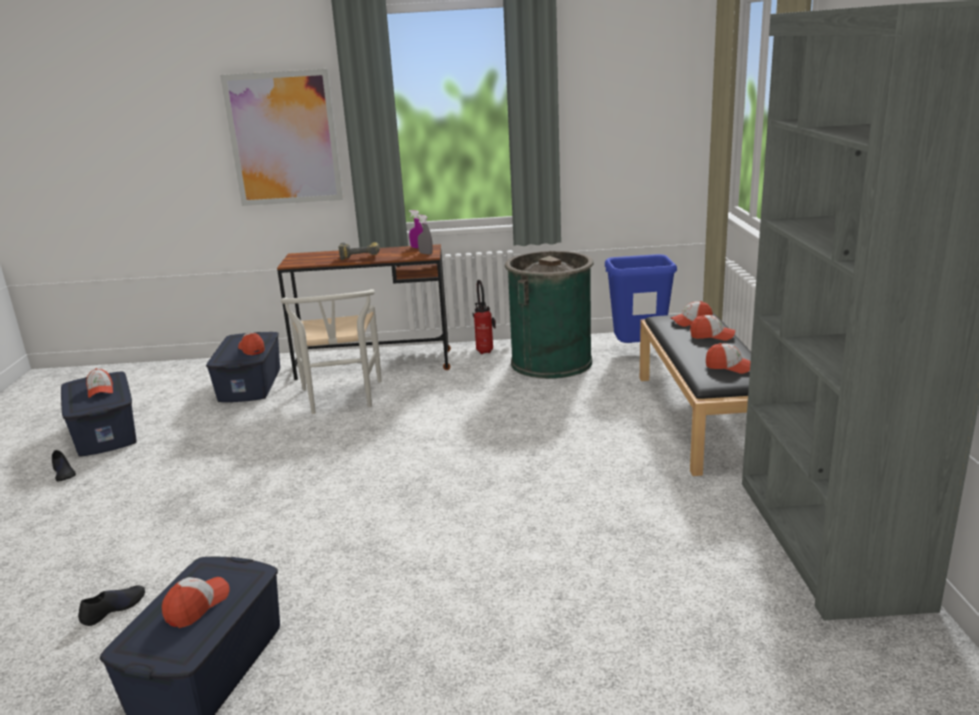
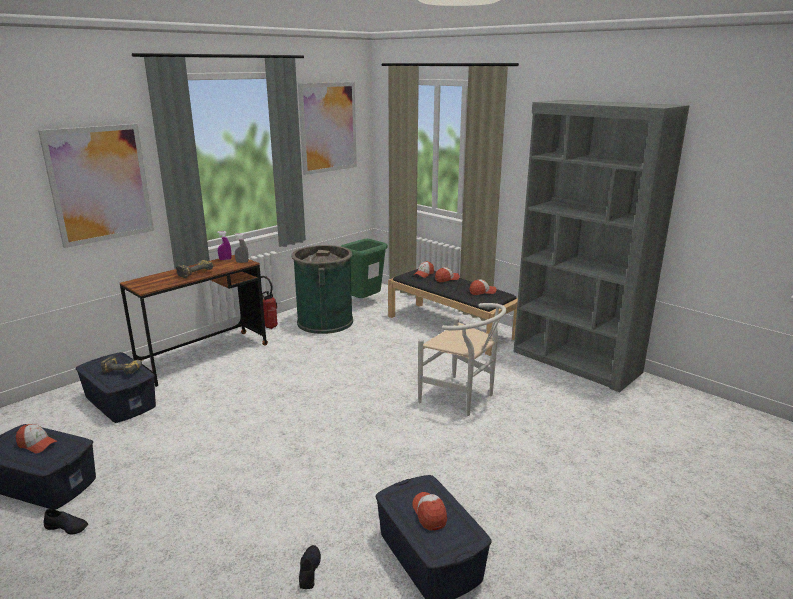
camera: 45 degrees left, 0 degrees up
cap [238,332,265,355] -> power drill [101,356,144,374]
white chair [281,289,381,414] -> white chair moved to [418,303,506,416]
blue trash can [605,254,677,343] -> green trash can [341,239,387,298]
none -> picture [298,82,357,175]

